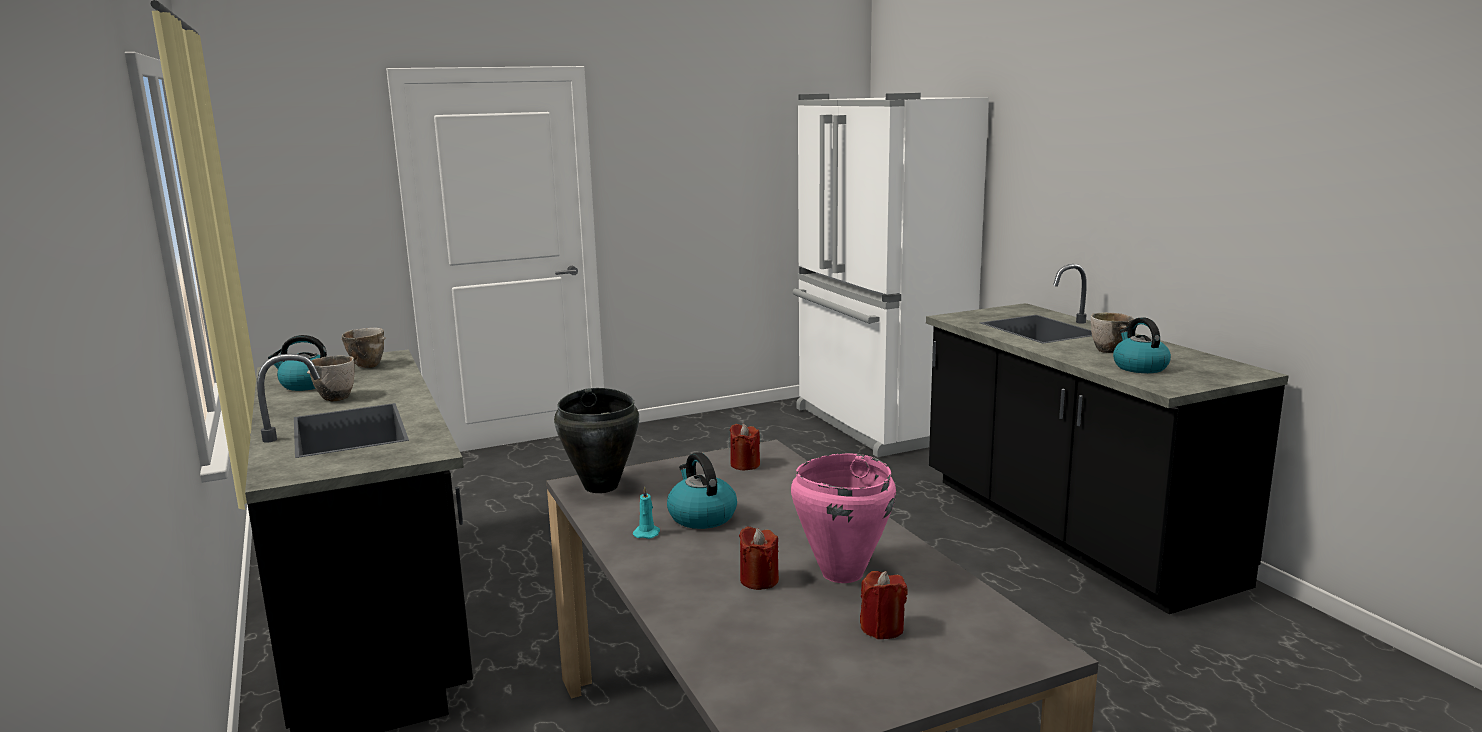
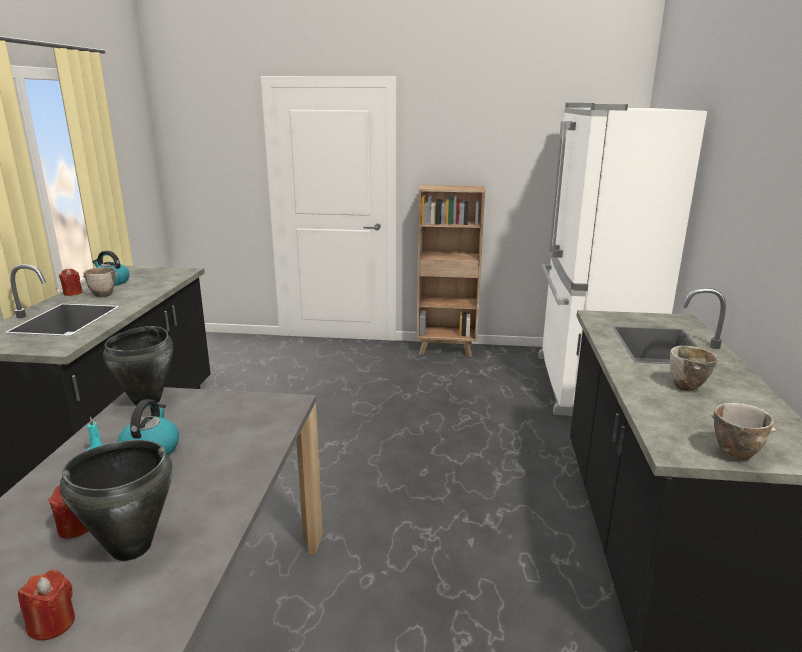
camera: 30 degrees right, 5 degrees up
bowl [341,328,386,368] -> bowl moved to [710,403,776,460]
red candle [730,424,760,470] -> red candle moved to [59,269,83,296]
pink cooking pot [791,453,896,583] -> black cooking pot [60,440,173,561]
kettle [1113,317,1171,373] -> none
none -> brown bookcase [417,185,485,357]

